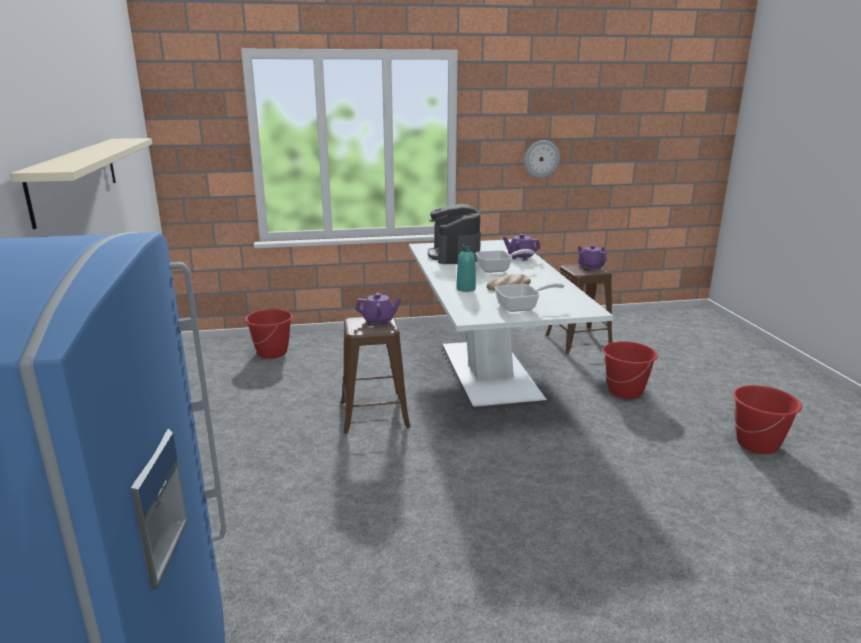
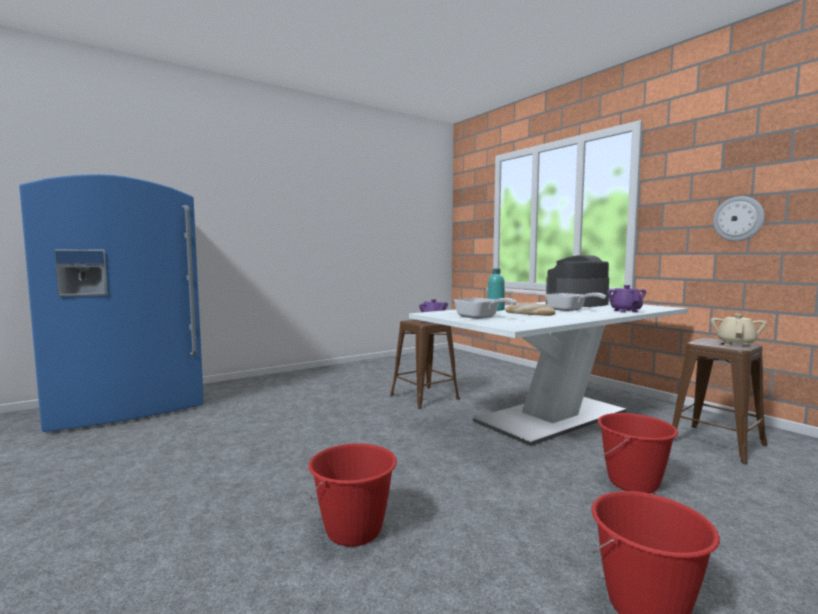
camera: 65 degrees right, 15 degrees down
beige shelf [10,138,152,229] -> none
red bucket [245,309,293,359] -> red bucket moved to [308,443,397,547]
purple teapot [578,245,607,271] -> beige teapot [711,314,767,347]

